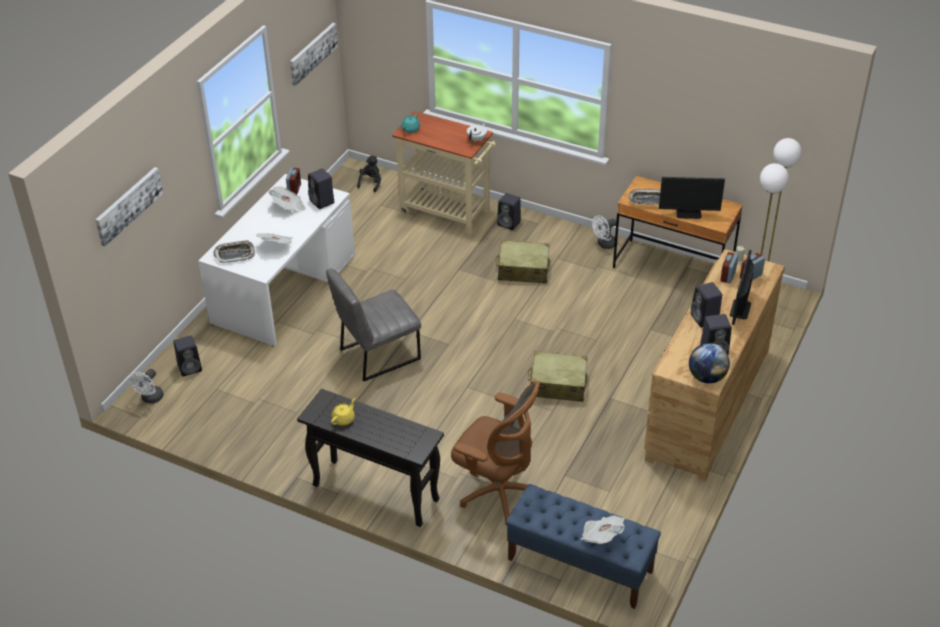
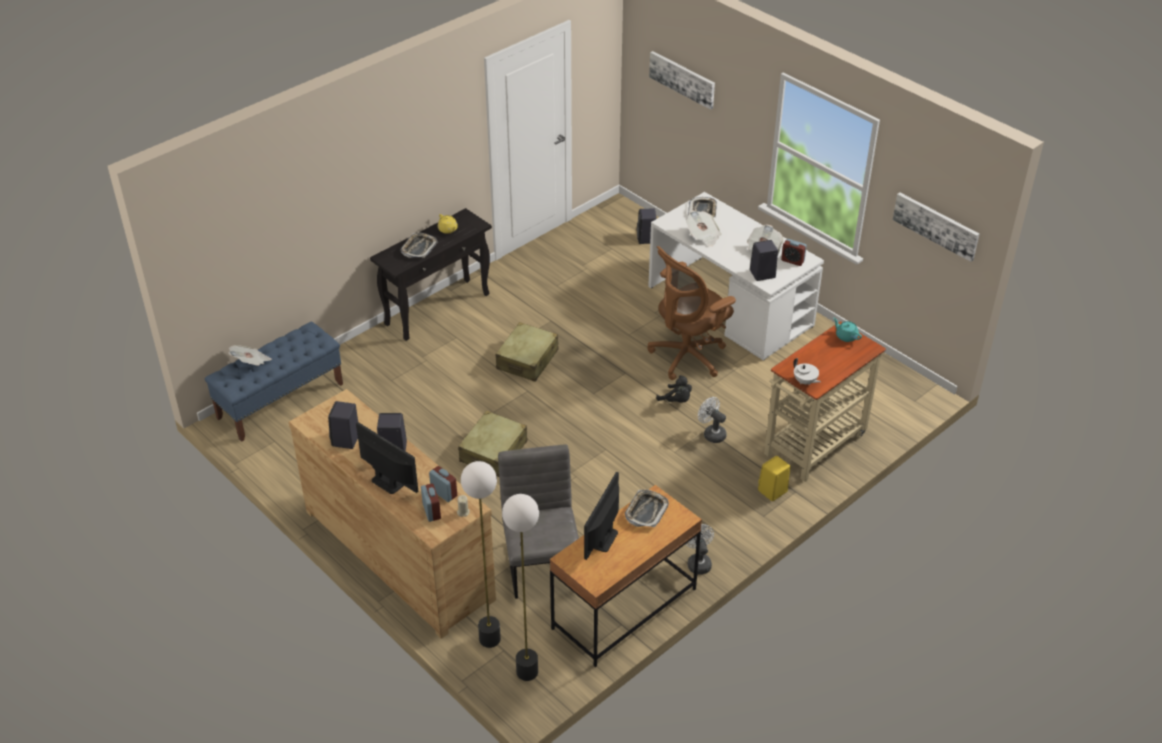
camera: 110 degrees right, 0 degrees up
white fan [129,369,163,404] -> white fan moved to [698,397,727,443]
grey chair [326,268,421,382] -> grey chair moved to [498,444,579,599]
black plush toy [357,155,381,192] -> black plush toy moved to [656,375,692,402]
brown office chair [451,381,540,524] -> brown office chair moved to [648,246,736,380]
beige suitcase [496,240,550,284] -> beige suitcase moved to [496,322,558,382]
black speaker [497,193,521,230] -> yellow speaker [758,456,791,501]
globe [689,343,730,383] -> none
none -> tray [401,233,438,258]

